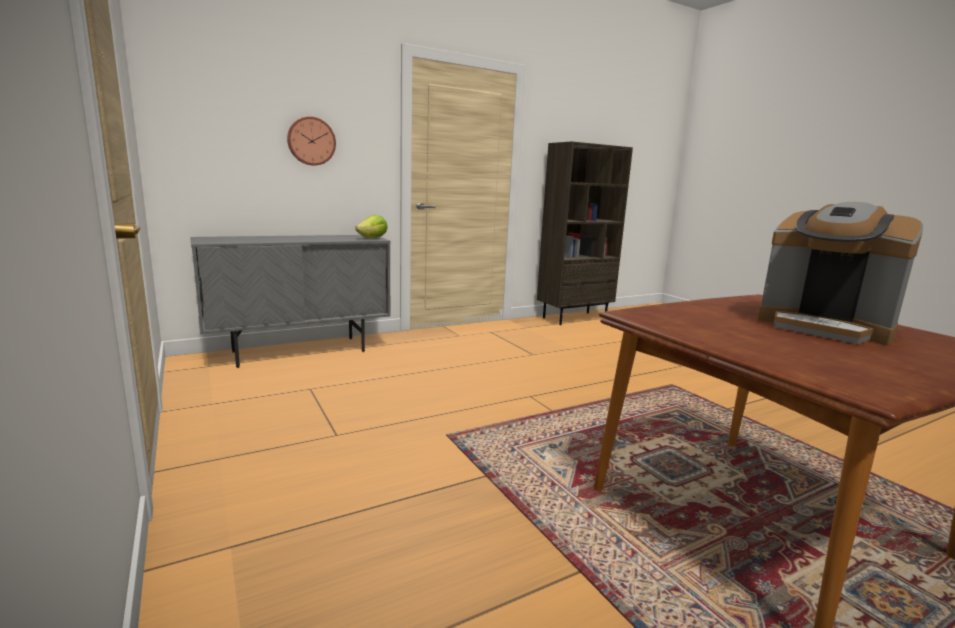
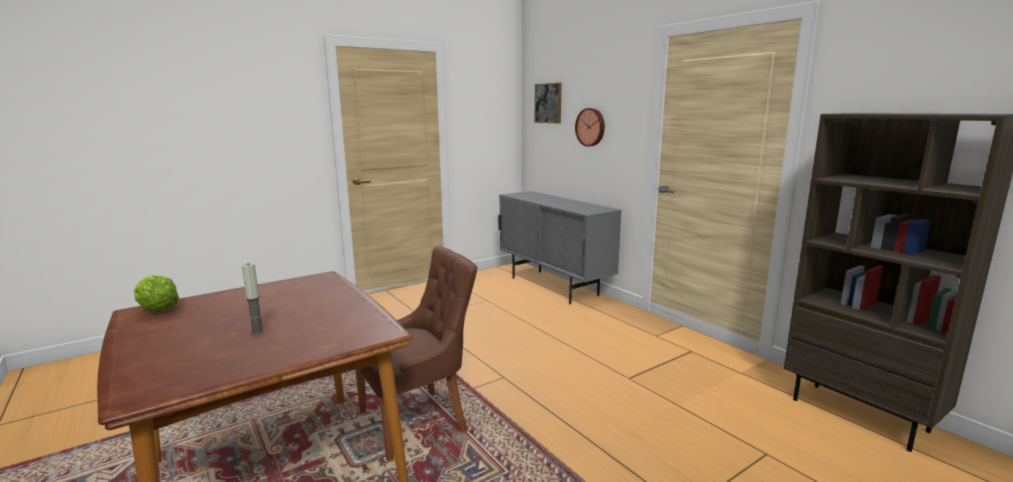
camera: 85 degrees right, 0 degrees up
lettuce [355,215,388,238] -> lettuce moved to [134,275,179,312]
coffee machine [758,202,923,345] -> candle [242,263,264,335]
none -> brown chair [355,246,477,462]
none -> picture [535,83,562,124]

